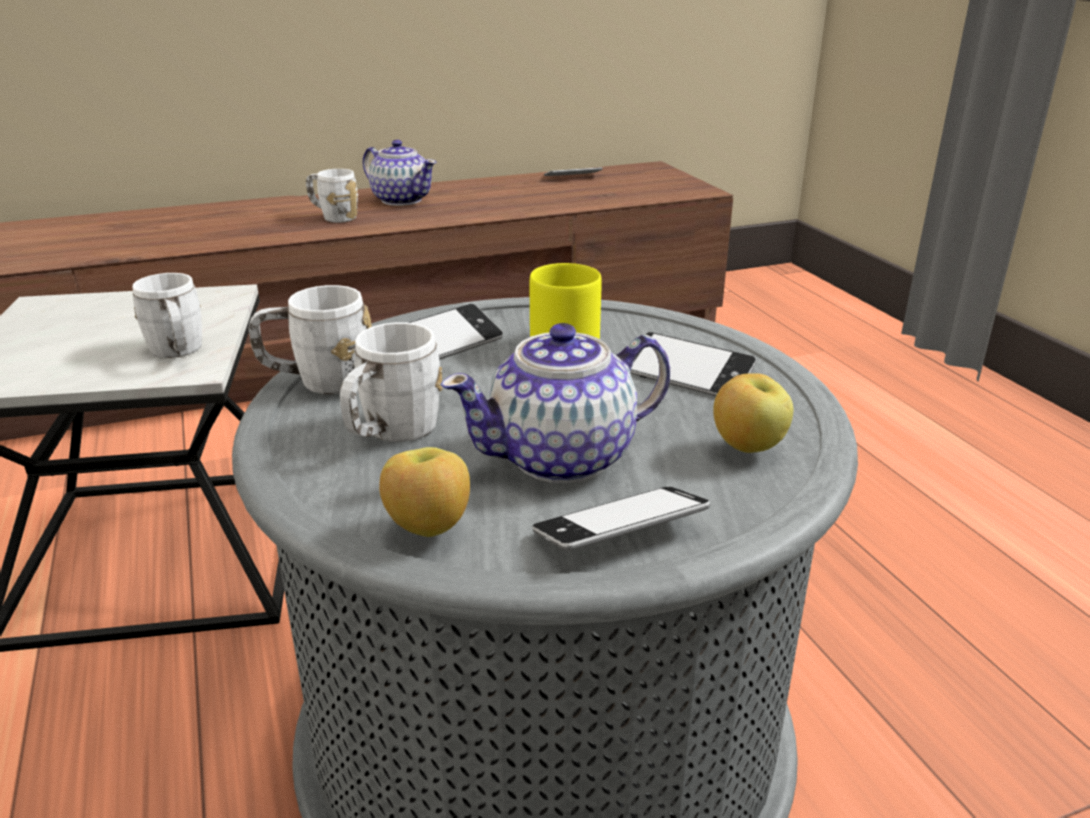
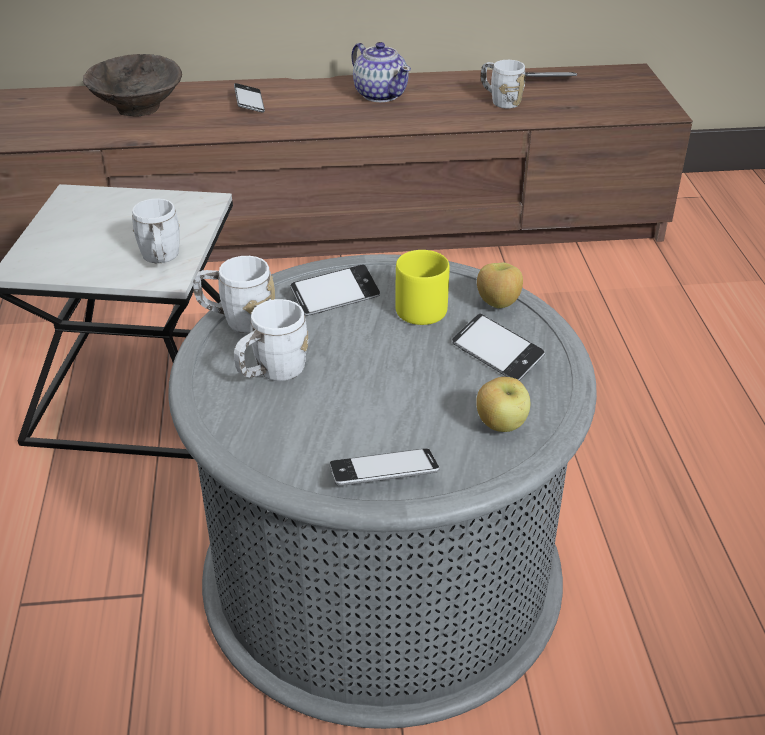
camera: 15 degrees right, 10 degrees up
white mug [306,169,358,223] -> white mug moved to [481,60,526,109]
apple [379,447,470,537] -> apple moved to [477,263,523,308]
teapot [441,323,670,483] -> none
none -> brown bowl [83,54,182,116]
none -> phone [234,83,265,113]

